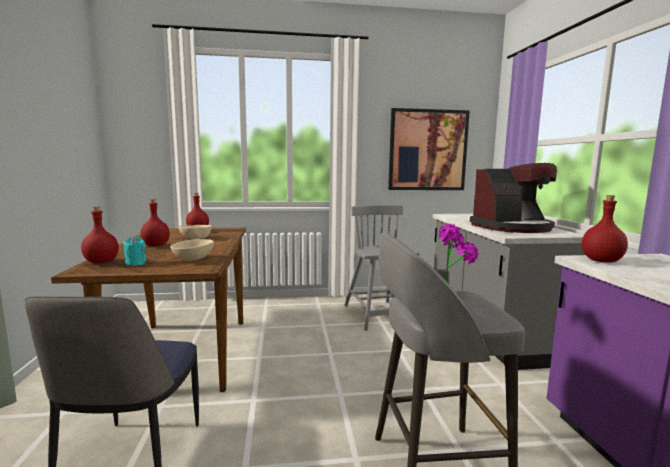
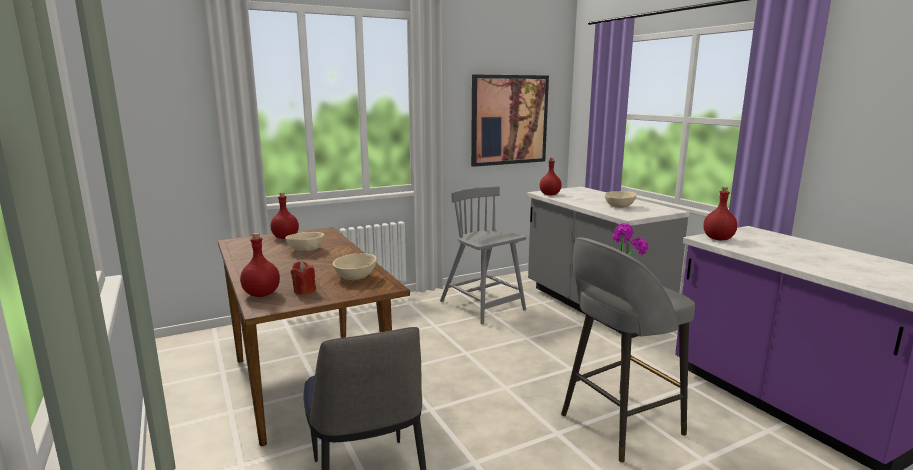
camera: 20 degrees left, 5 degrees up
turquoise candle [123,236,146,266] -> red candle [291,261,316,295]
red bottle [140,199,170,246] -> red bottle moved to [540,158,561,195]
coffee machine [470,163,557,233] -> beige bowl [605,191,637,208]

